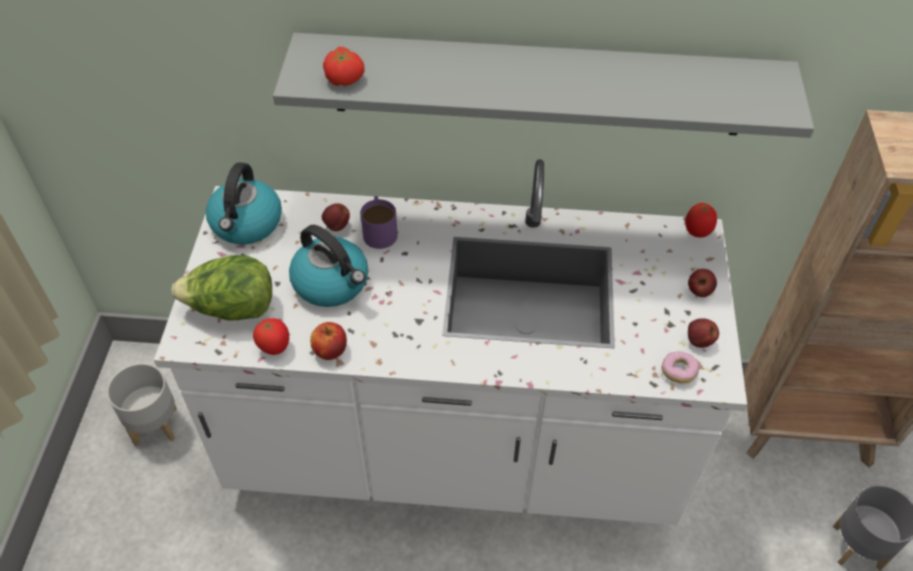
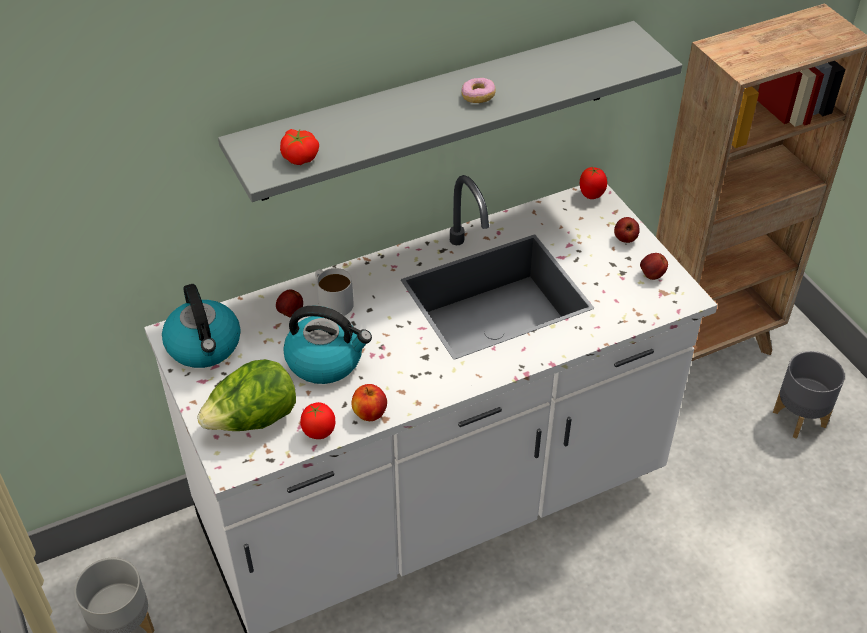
camera: 30 degrees left, 5 degrees down
purple mug [360,196,398,249] -> white mug [315,268,354,316]
donut [661,351,699,383] -> donut moved to [461,78,496,103]

